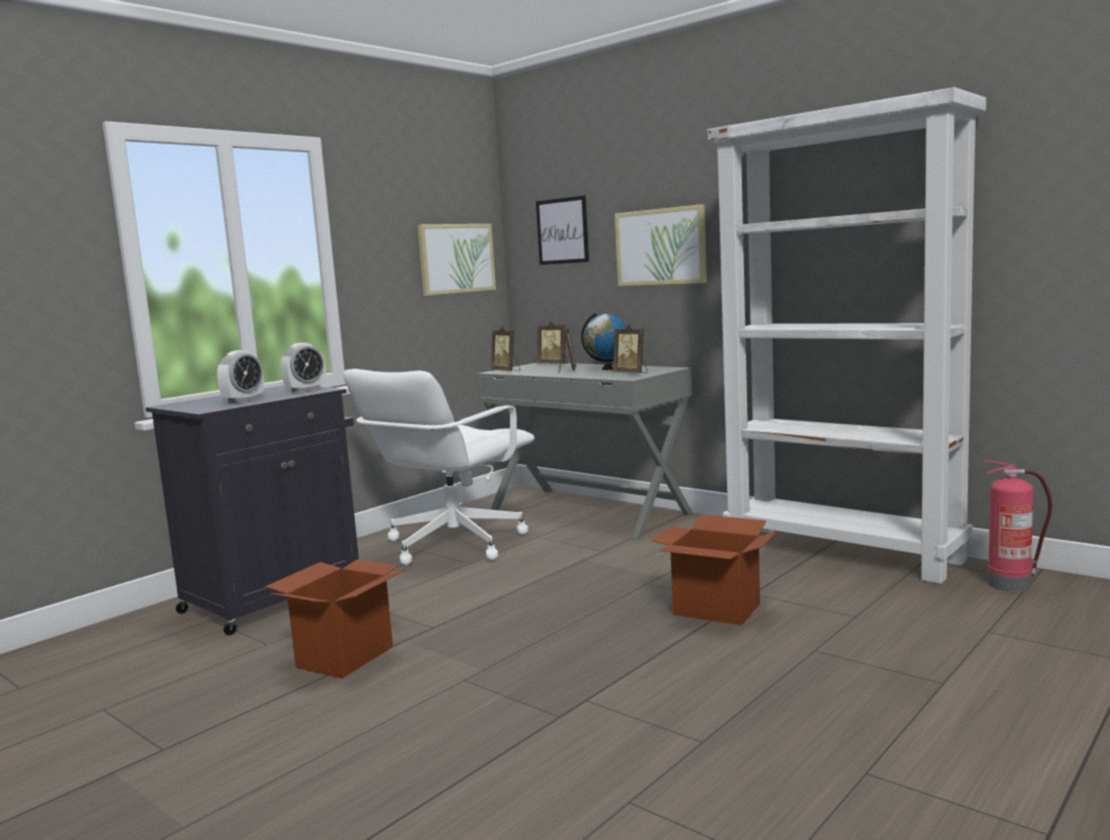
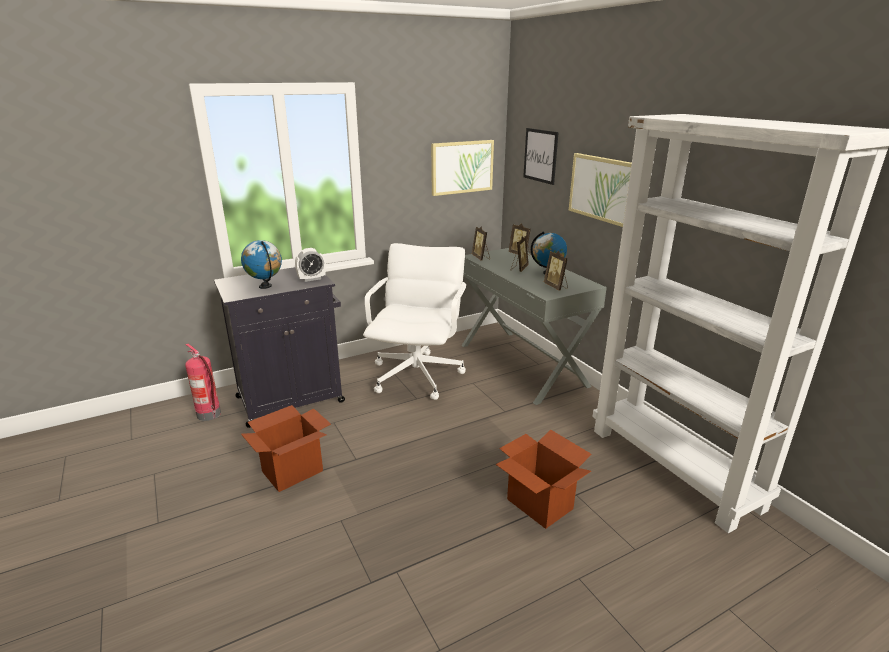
camera: 20 degrees right, 15 degrees up
alarm clock [217,350,264,403] -> globe [241,240,282,289]
white office chair [343,369,535,565] -> white office chair turned 135 degrees clockwise [363,243,466,400]
fire extinguisher [984,460,1052,592] -> fire extinguisher moved to [185,344,221,421]

